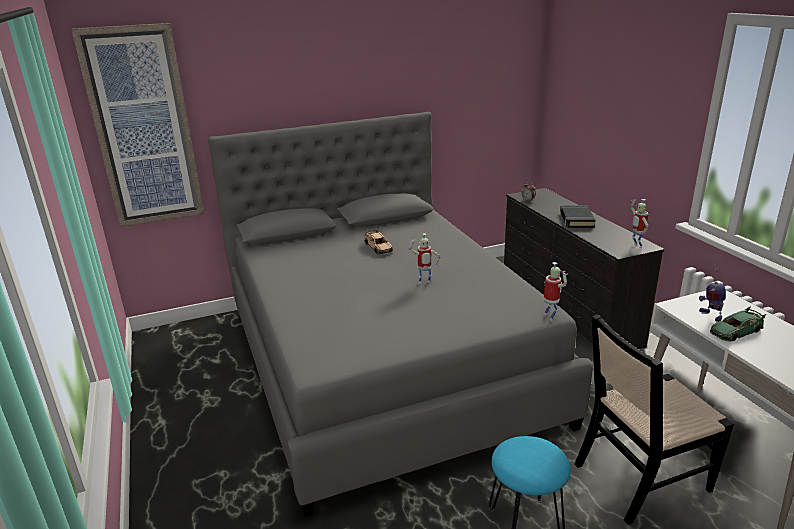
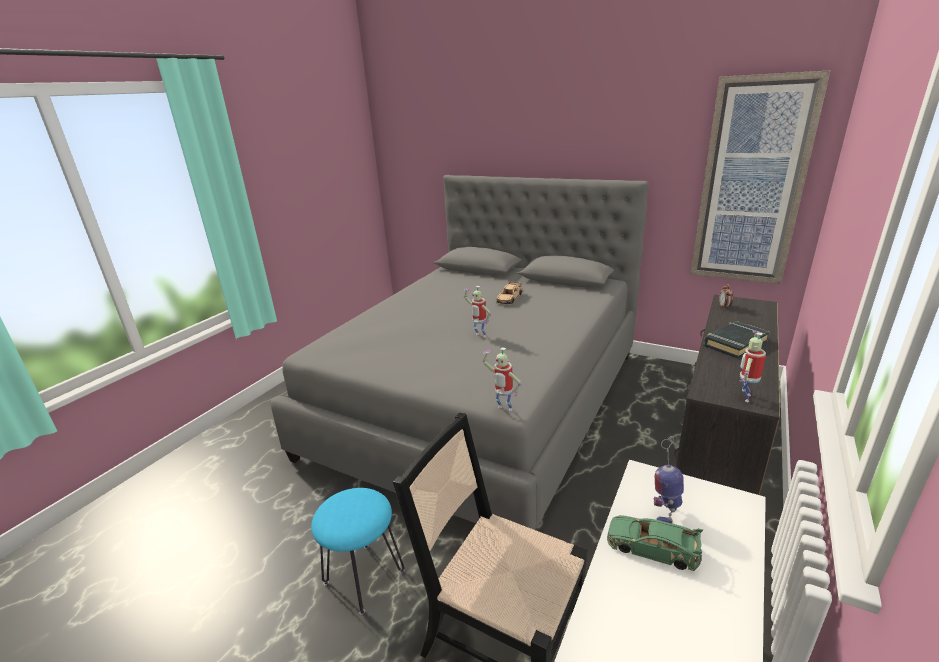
camera: 50 degrees right, 0 degrees up
picture [71,23,205,227] -> picture moved to [690,70,830,284]
toy robot [544,262,568,321] -> toy robot turned 90 degrees clockwise [482,347,522,411]

